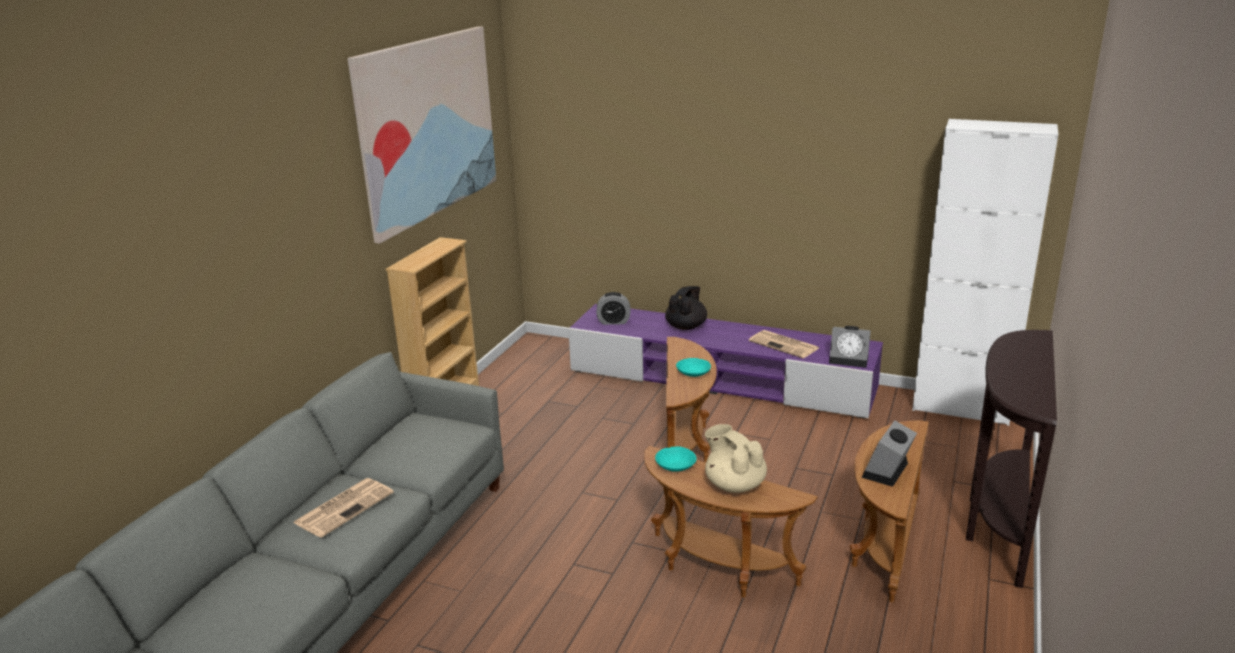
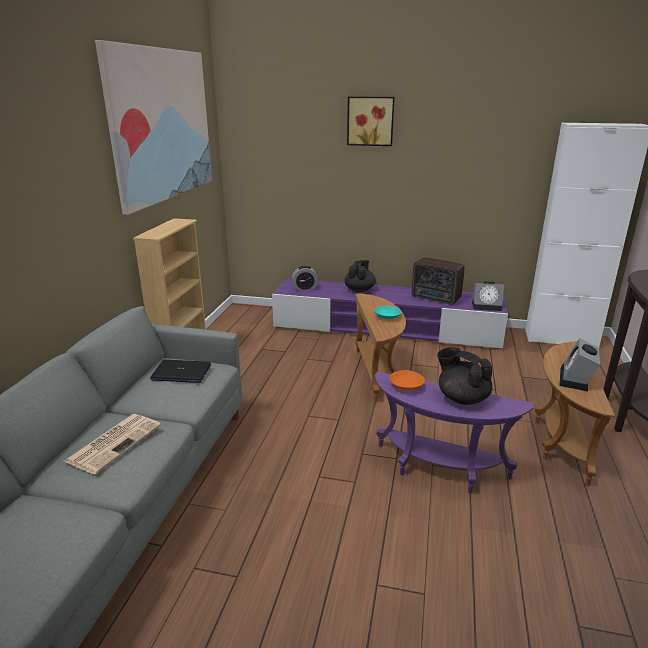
camera: 10 degrees left, 0 degrees up
brown side table [644,446,818,598] -> purple side table [375,372,534,493]
turquoise bowl [655,446,697,472] -> orange bowl [389,370,425,391]
beige teapot [705,424,767,493] -> black teapot [437,347,492,405]
newspaper [749,330,819,358] -> radio [412,257,465,305]
none -> laptop [150,360,211,383]
none -> picture [347,97,395,146]

